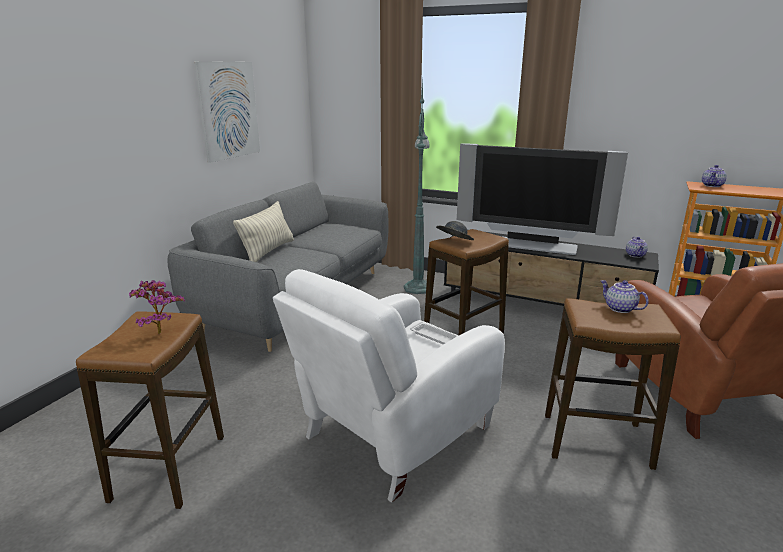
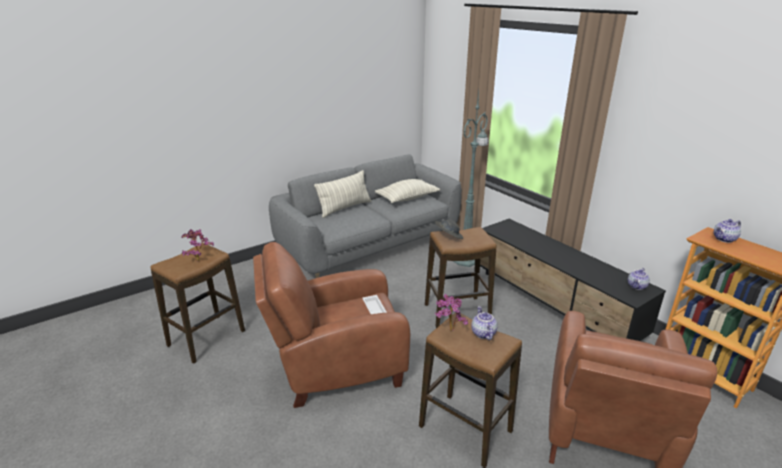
camera: 30 degrees right, 5 degrees up
picture [194,61,260,163] -> none
white armchair [273,269,505,503] -> brown armchair [253,242,410,408]
television [457,143,628,255] -> none
none -> pillow [375,179,440,203]
none -> potted plant [435,294,468,331]

